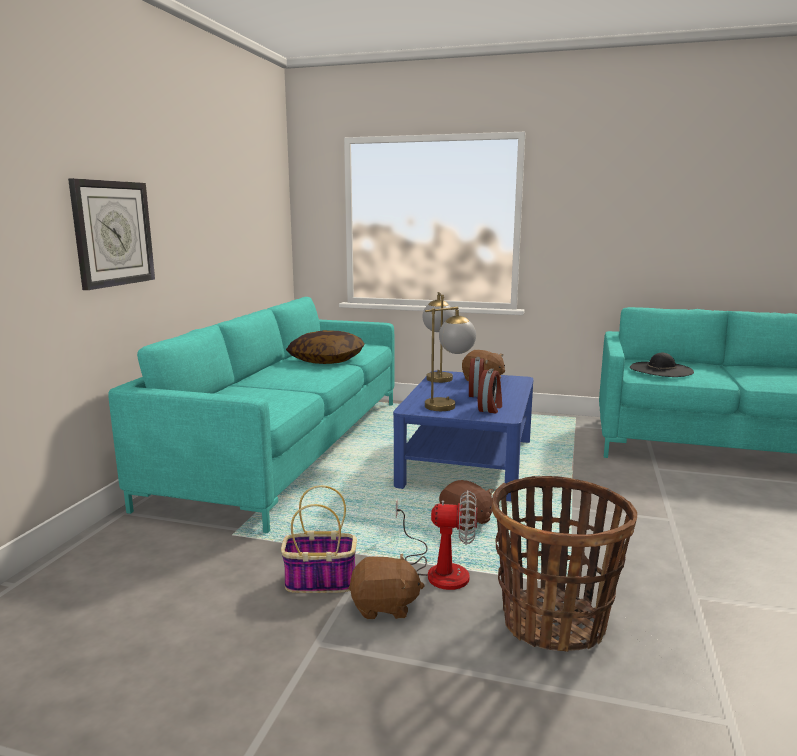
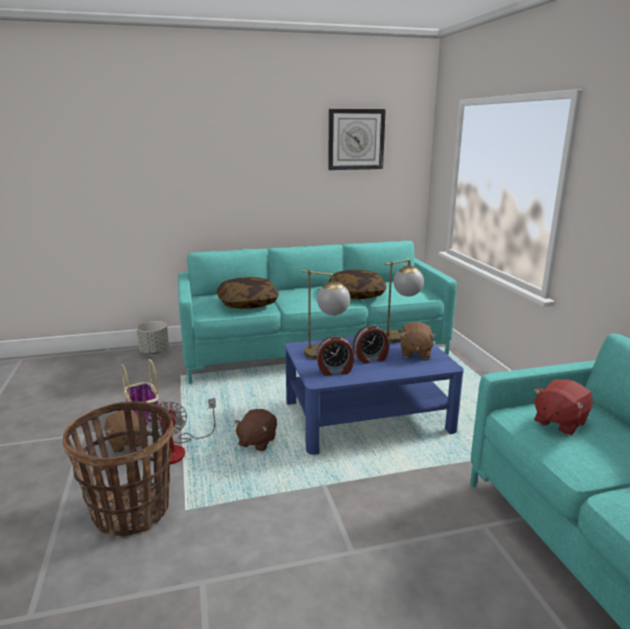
camera: 60 degrees right, 5 degrees up
wall clock [68,178,155,290] -> wall clock moved to [328,109,386,170]
black hat [630,353,694,377] -> red plush toy [534,380,593,435]
none -> grey planter [137,321,169,354]
none -> pillow [217,277,279,309]

